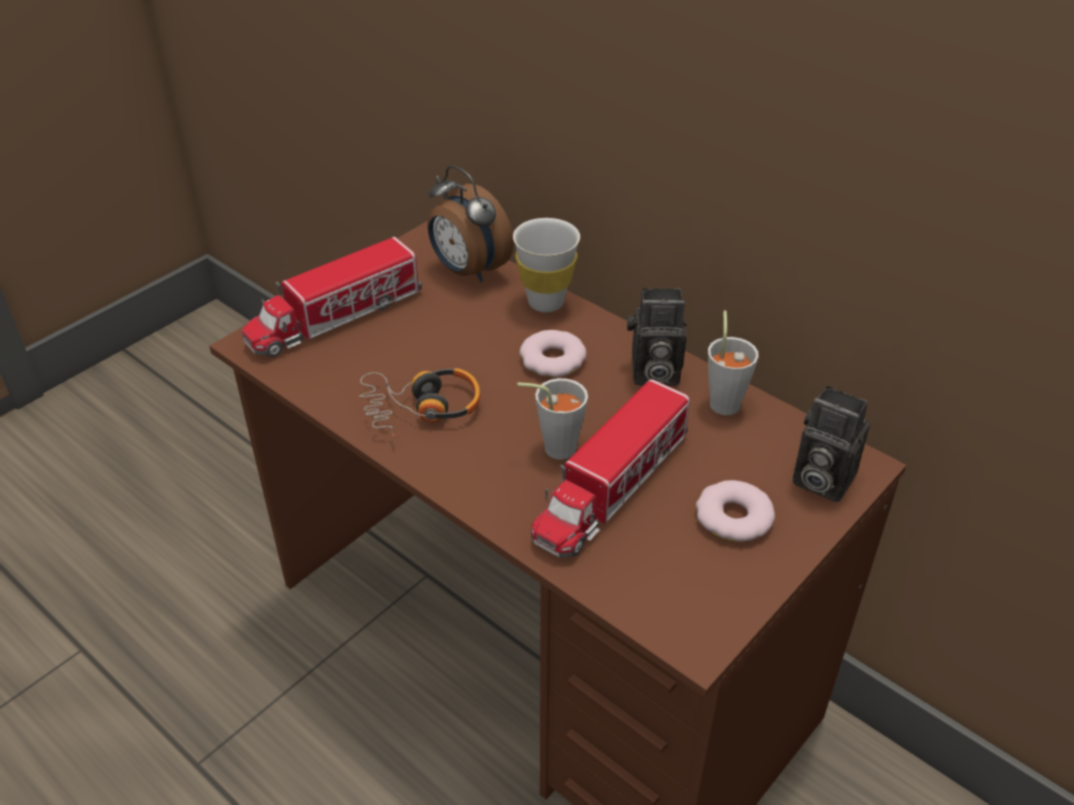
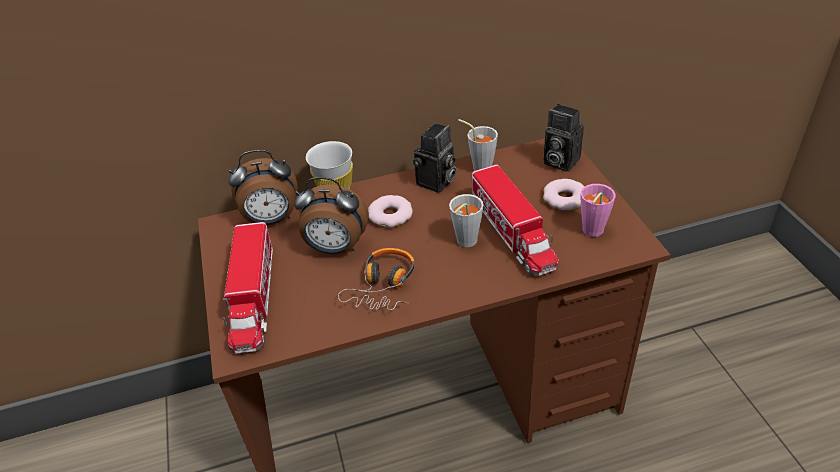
camera: 55 degrees left, 0 degrees up
camera [792,386,870,502] -> camera turned 60 degrees clockwise [544,104,584,172]
none -> alarm clock [294,177,369,254]
none -> pink cup [581,184,616,237]

